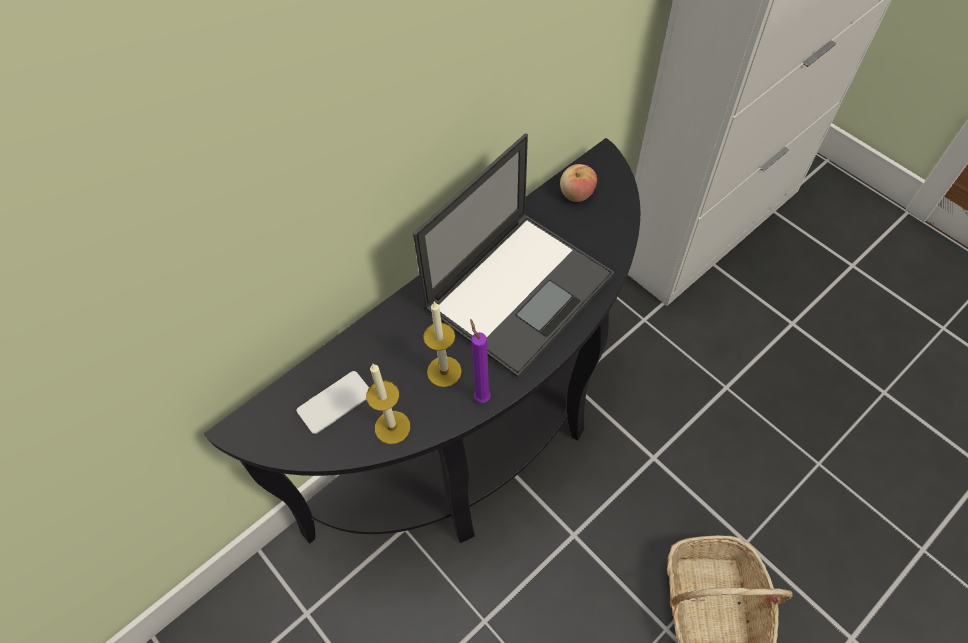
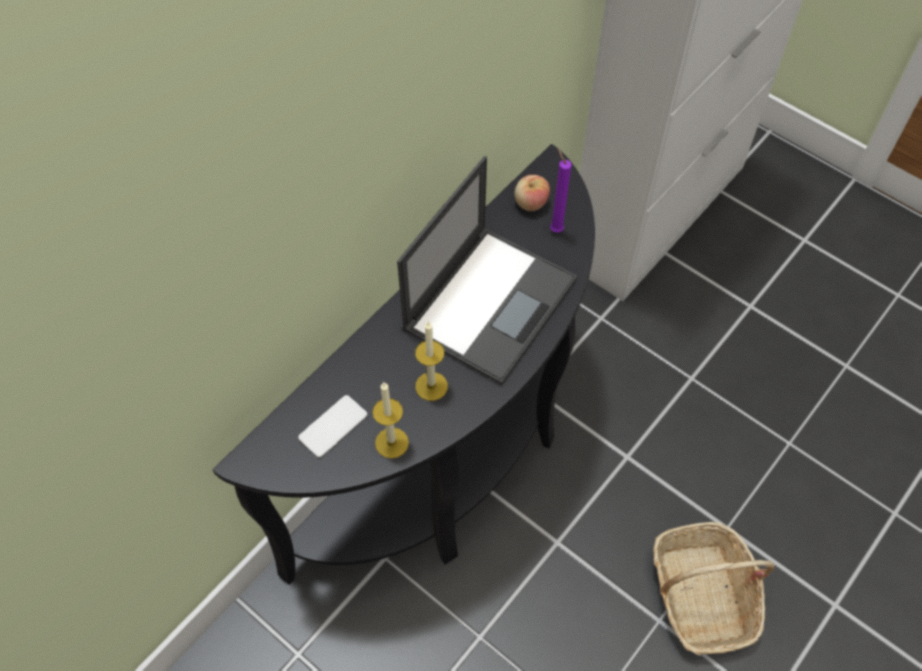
camera: 10 degrees left, 0 degrees up
purple candle [470,319,491,403] -> purple candle moved to [550,148,572,233]

